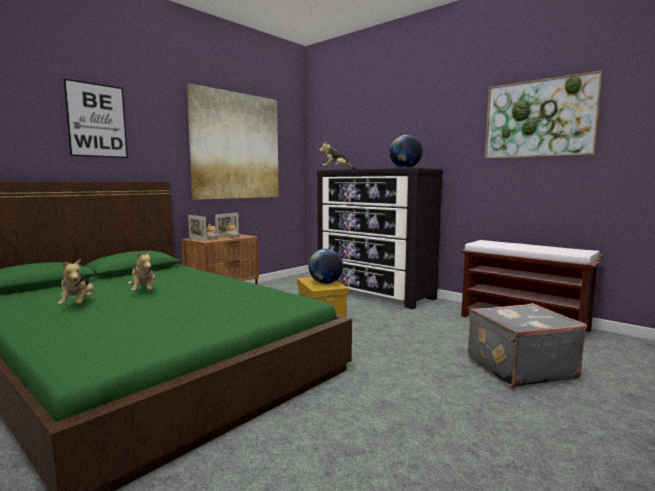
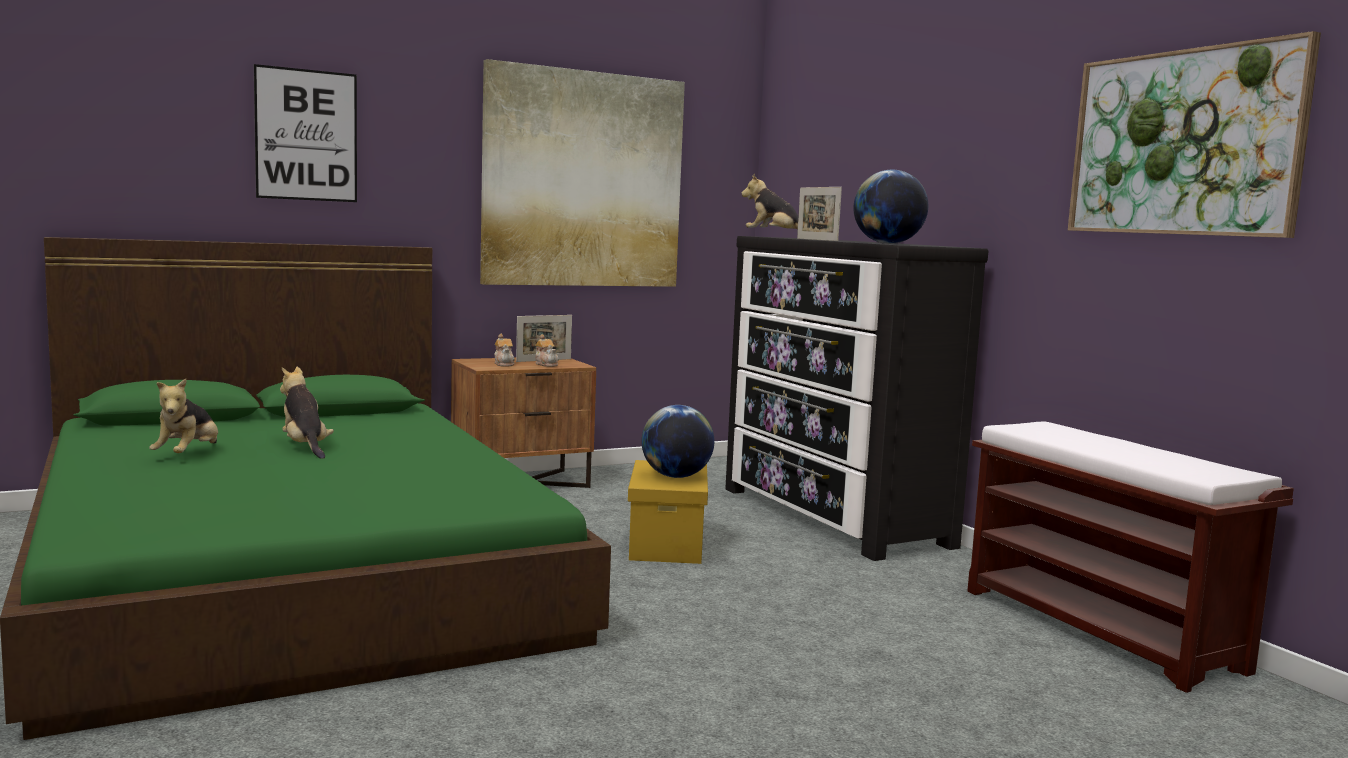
camera: 20 degrees right, 0 degrees up
plush toy [128,250,155,291] -> plush toy turned 150 degrees clockwise [280,366,334,459]
picture frame [188,215,207,241] -> picture frame moved to [797,187,842,241]
grey suitcase [468,303,587,388] -> none

